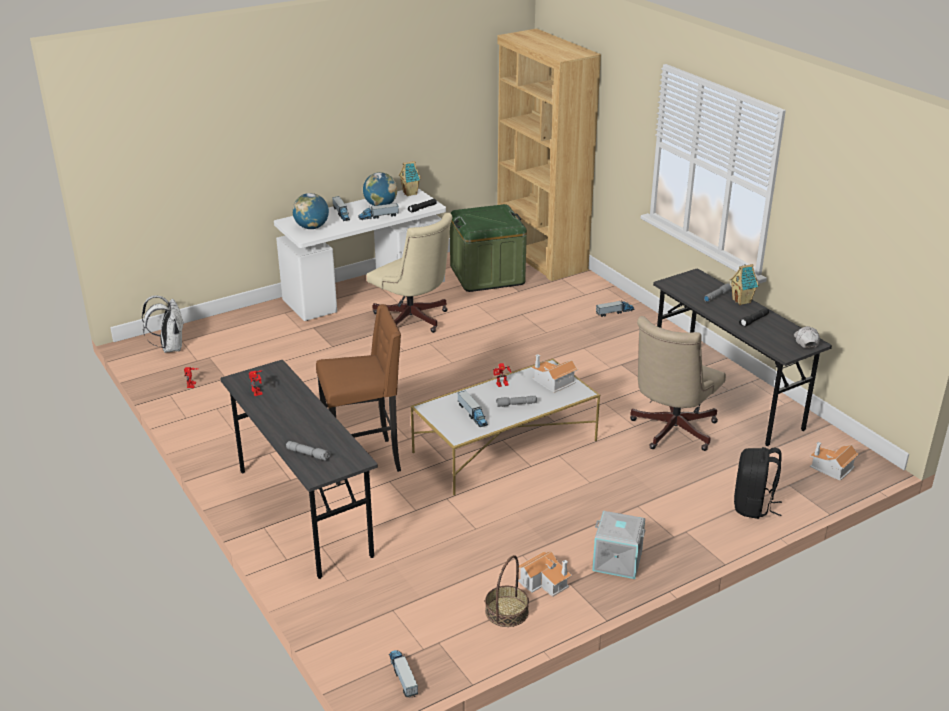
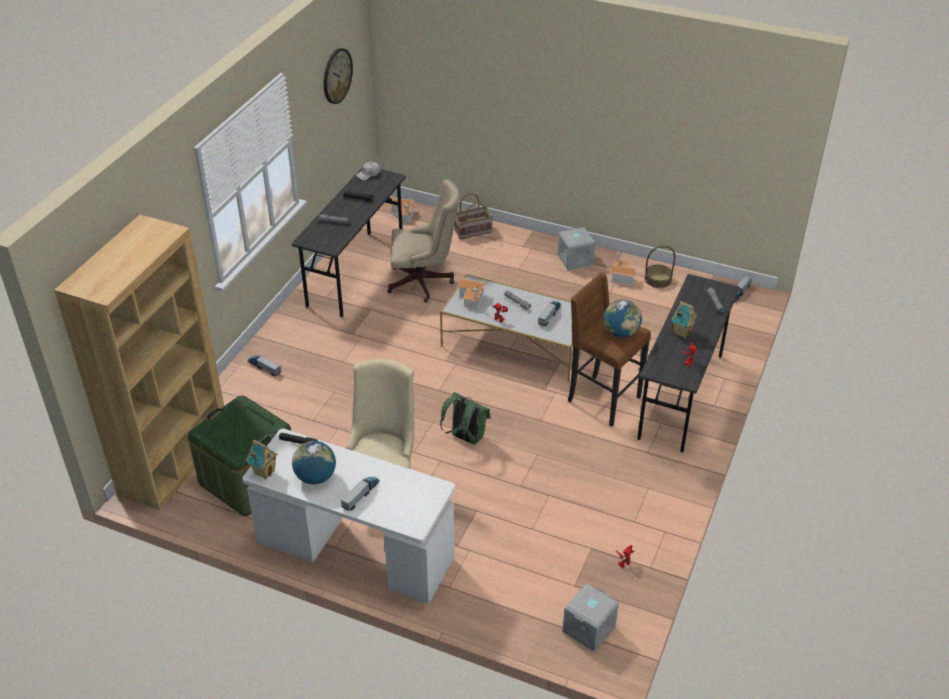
camera: 125 degrees left, 10 degrees up
white backpack [142,295,184,353] -> grey storage box [562,583,619,652]
globe [292,193,329,229] -> globe moved to [604,300,642,337]
toy truck [358,203,399,220] -> none
toy house [730,264,759,305] -> toy house moved to [672,301,698,338]
black backpack [734,447,782,519] -> basket [454,193,493,240]
none -> wall clock [324,48,353,104]
none -> green backpack [440,392,490,444]

